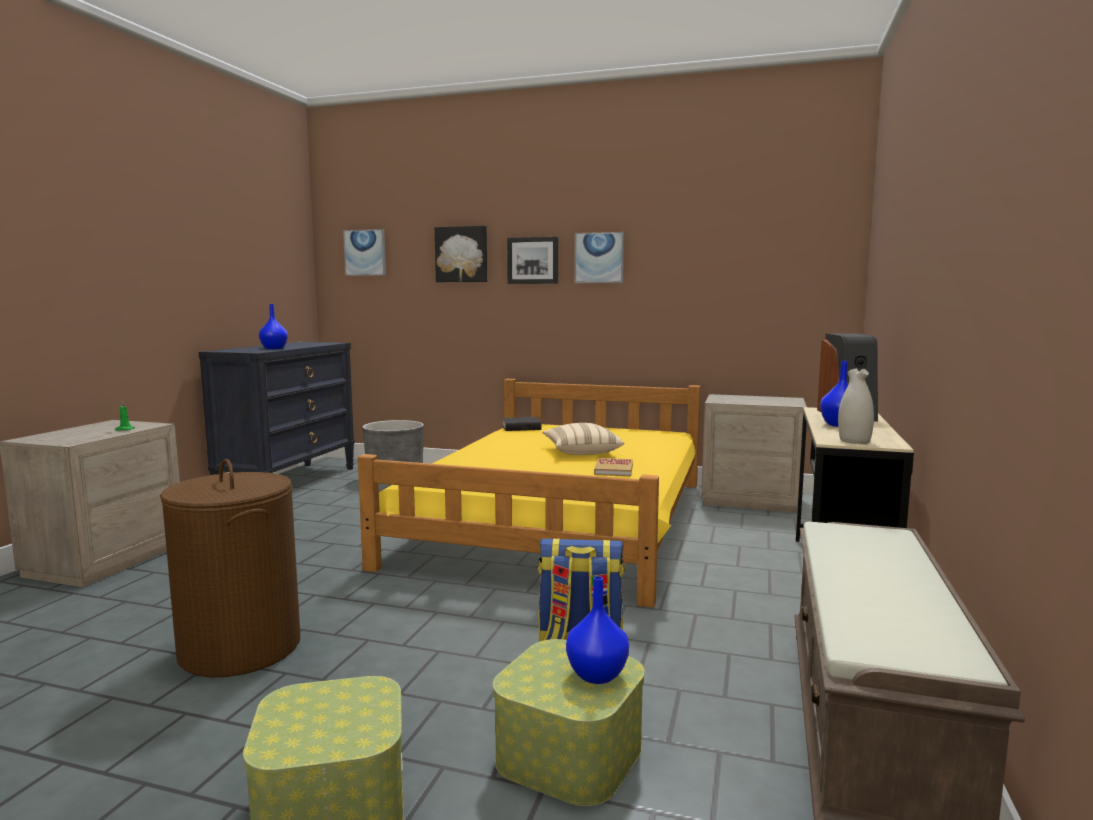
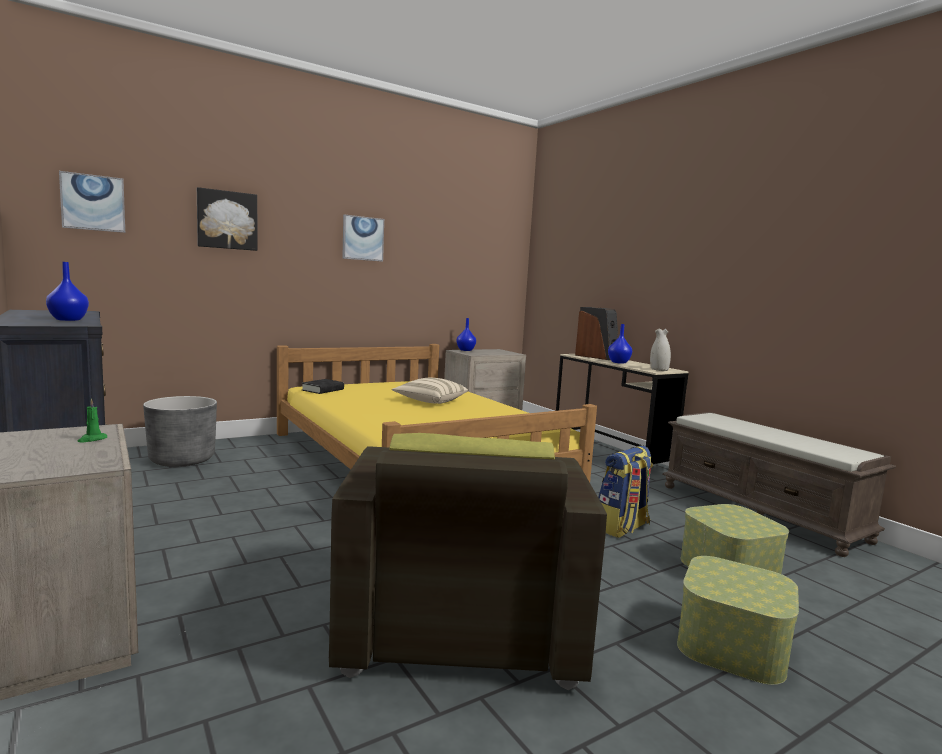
camera: 50 degrees left, 0 degrees up
brown laundry basket [160,459,300,677] -> brown armchair [329,433,607,690]
picture [507,237,558,284] -> none
blue vase [566,576,629,684] -> blue vase moved to [456,318,476,351]
book [594,458,633,476] -> none

